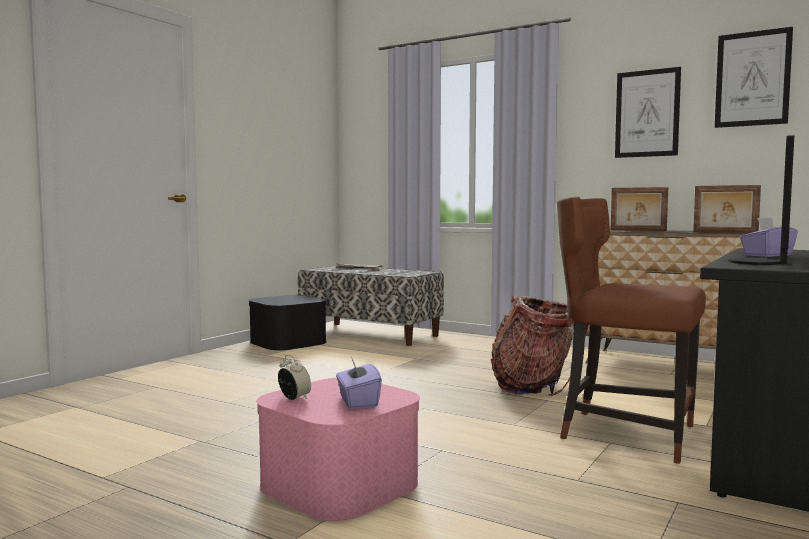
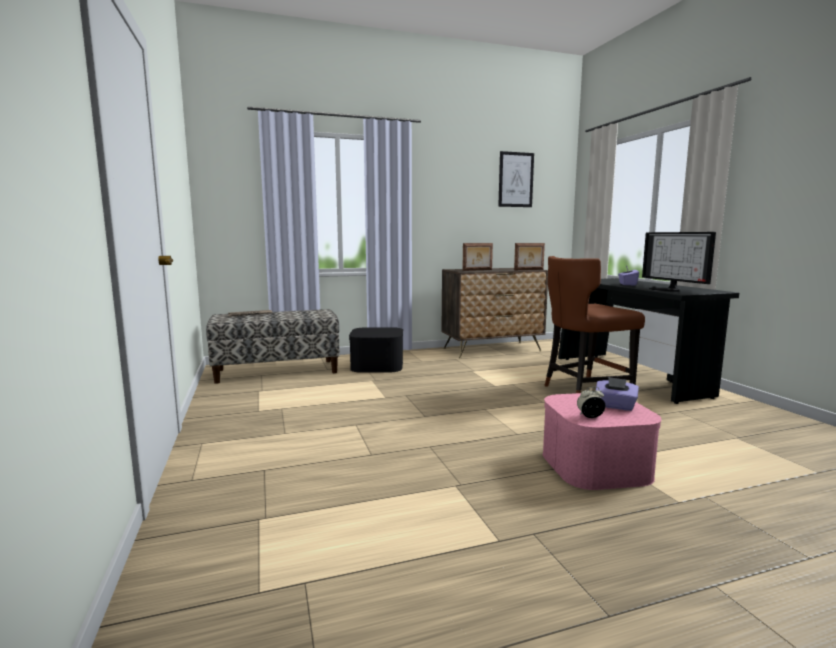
camera: 50 degrees left, 5 degrees up
black storage box [249,295,326,350] -> black storage box moved to [349,327,403,373]
backpack [491,296,589,396] -> none
picture [615,67,681,158] -> none

